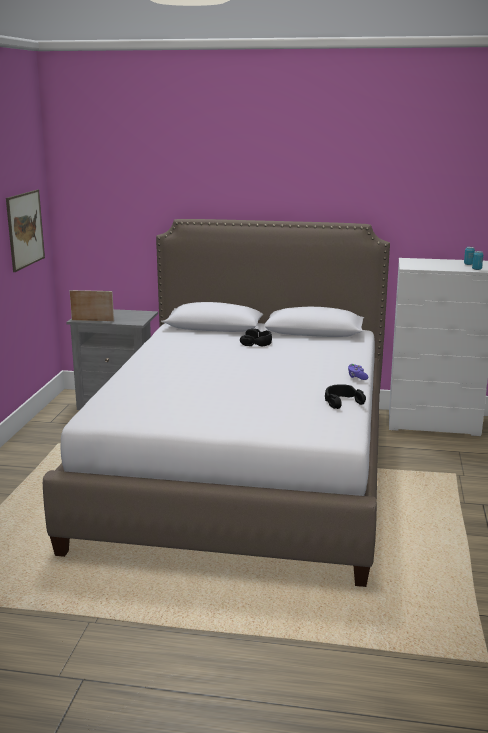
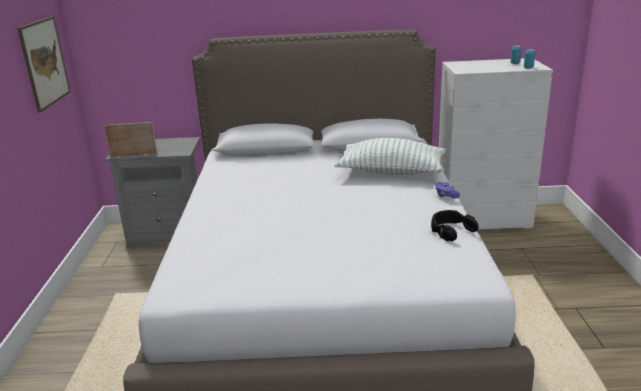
camera: 10 degrees left, 5 degrees up
black headphones [240,329,272,347] -> none
none -> pillow [335,138,446,175]

